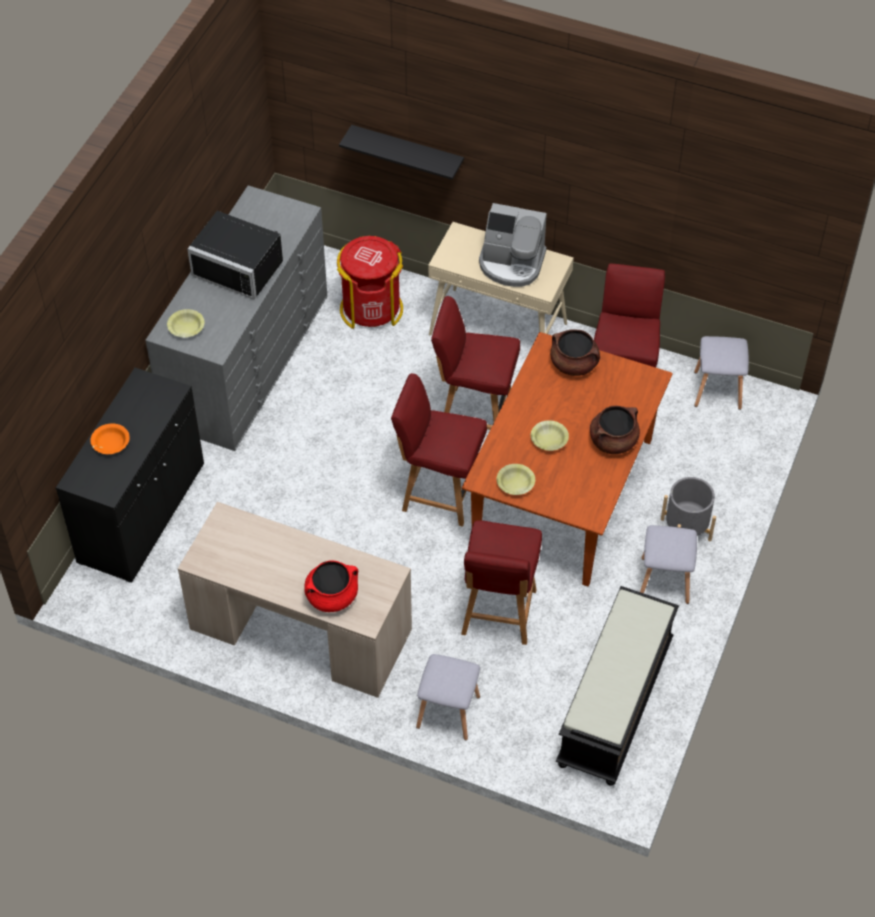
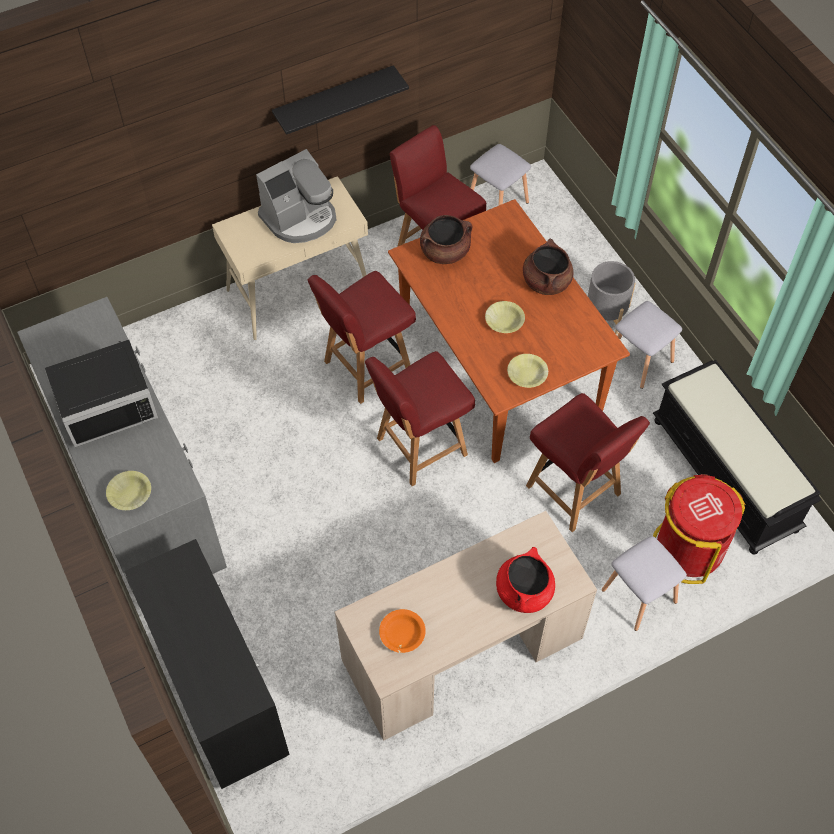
camera: 50 degrees left, 5 degrees up
orange bowl [91,424,130,454] -> orange bowl moved to [379,609,426,653]
red trash can [337,236,403,329] -> red trash can moved to [653,474,745,584]
black shelf [339,125,464,180] -> black shelf moved to [272,65,409,135]

